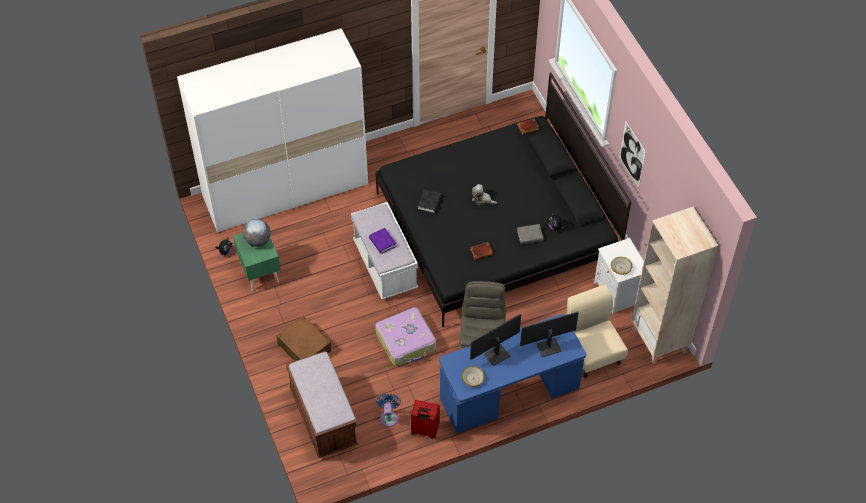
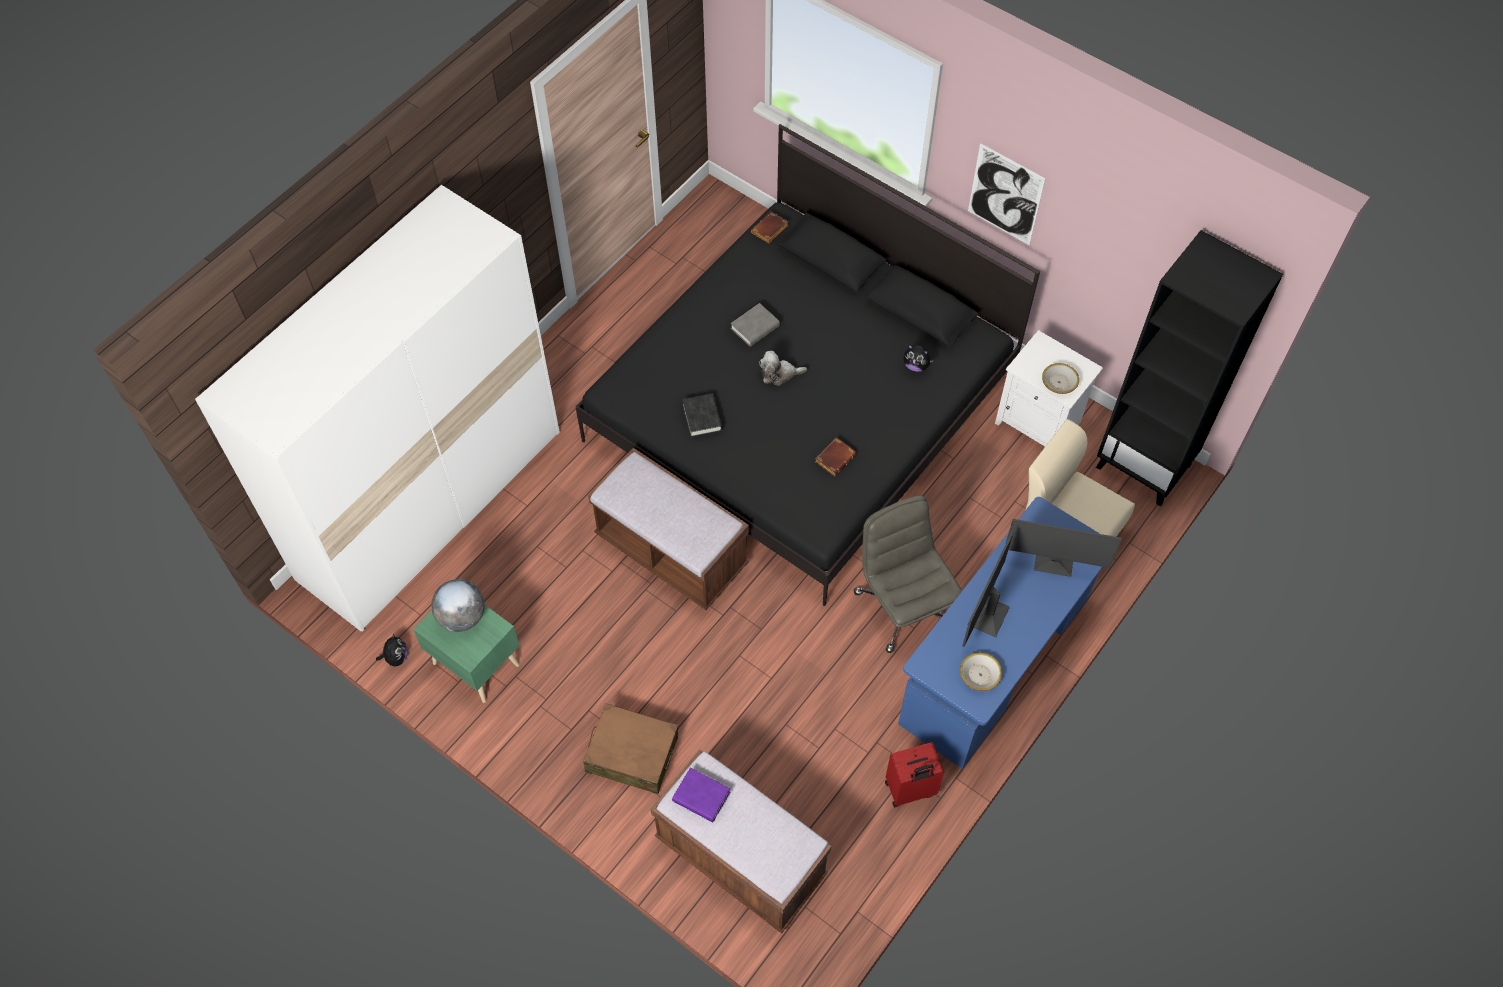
camera: 30 degrees left, 5 degrees up
white bench [351,202,418,300] -> brown bench [588,448,749,610]
purple book [369,228,396,254] -> purple book moved to [672,768,730,822]
suitcase [375,307,436,366] -> none
blue fan [376,393,401,427] -> none
grey book [517,224,544,245] -> grey book moved to [730,303,780,347]
monitor [520,312,579,357] -> monitor turned 120 degrees counterclockwise [1006,519,1122,577]
beige bookcase [632,207,719,364] -> black bookcase [1096,230,1283,507]

